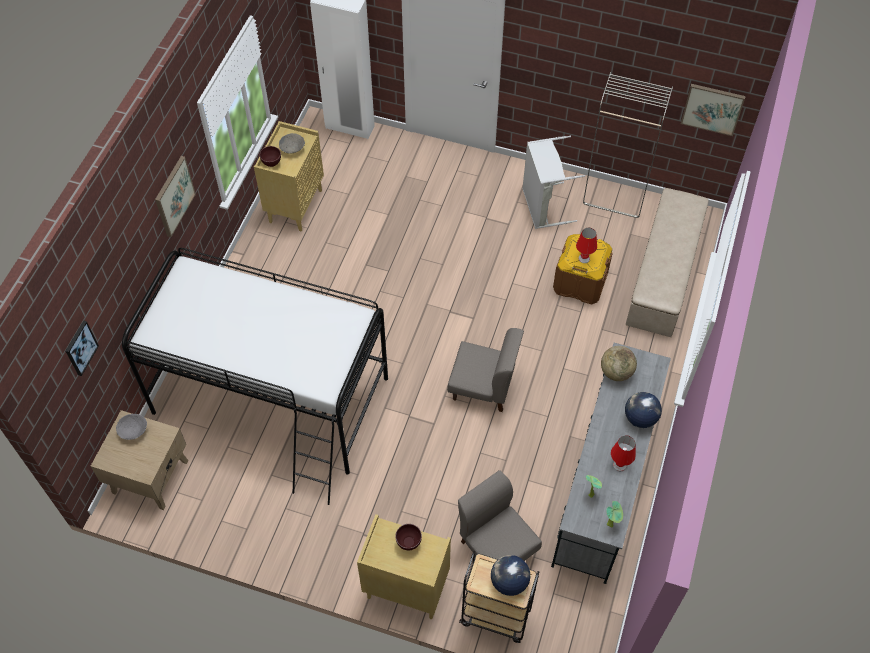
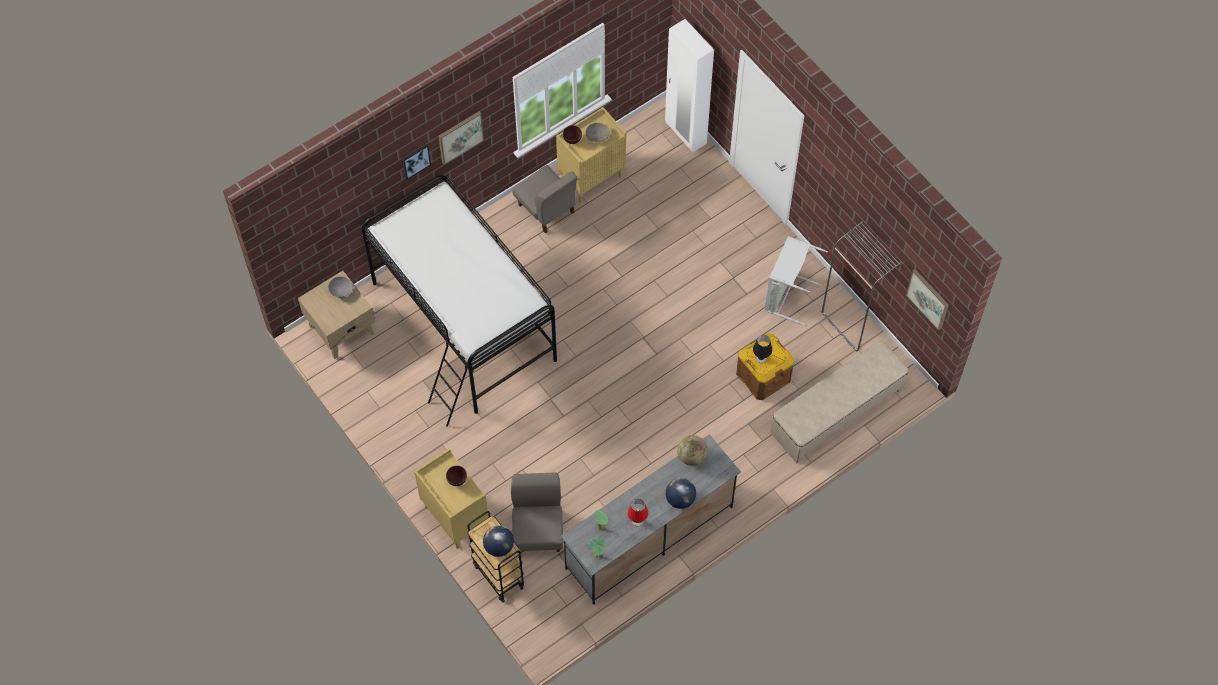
camera: 35 degrees right, 5 degrees up
picture [65,320,99,376] -> picture moved to [402,144,431,180]
grey chair [447,328,524,412] -> grey chair moved to [513,165,577,234]
red table lamp [576,228,597,263] -> black table lamp [753,335,772,363]

